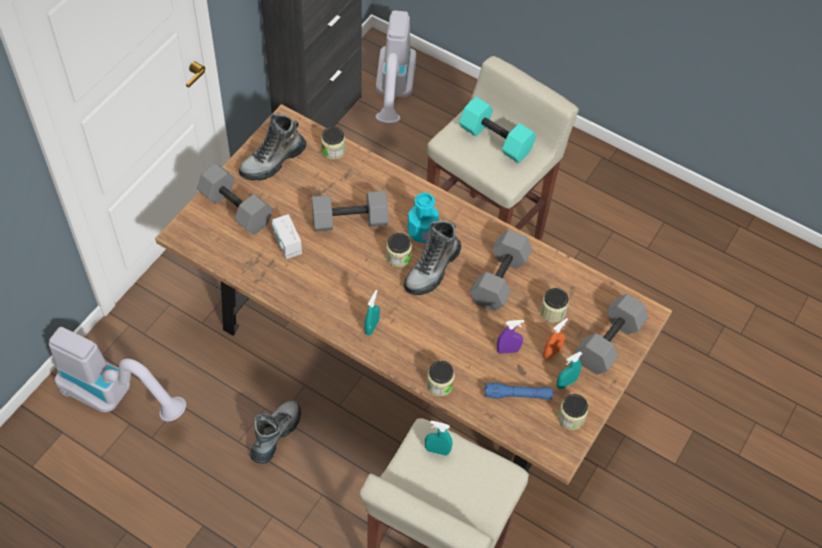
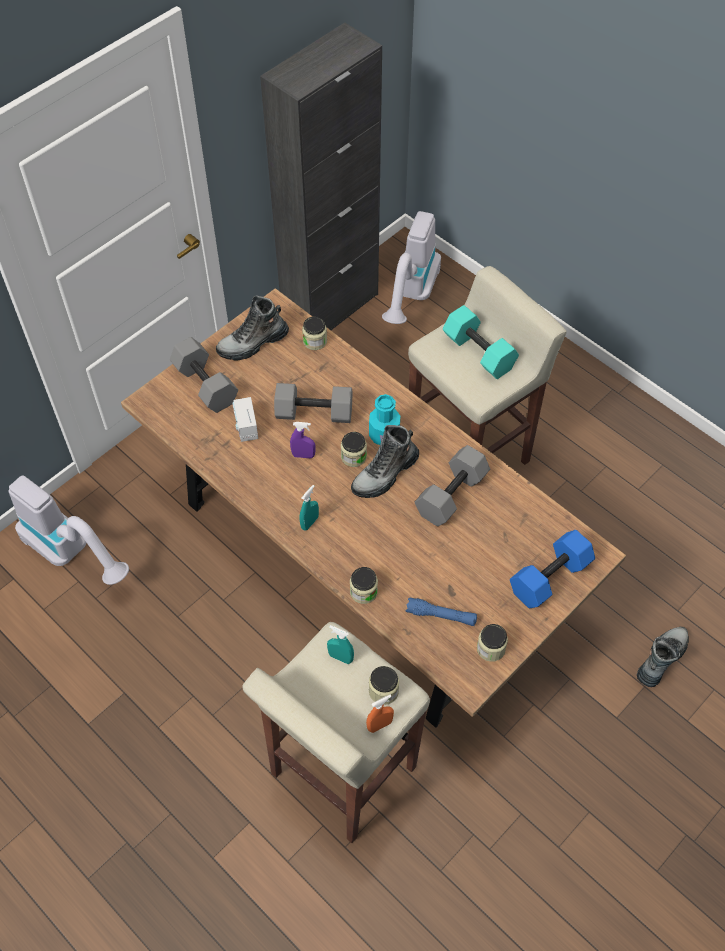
camera: 15 degrees right, 0 degrees up
boot [250,400,301,464] -> boot moved to [637,627,689,687]
purple spray bottle [497,320,524,354] -> purple spray bottle moved to [290,422,315,458]
jar [540,288,569,323] -> jar moved to [369,666,399,705]
orange spray bottle [543,318,568,359] -> orange spray bottle moved to [366,695,394,733]
turquoise spray bottle [557,352,582,389] -> none
grey dumbbell [575,294,648,374] -> blue dumbbell [510,530,595,608]

